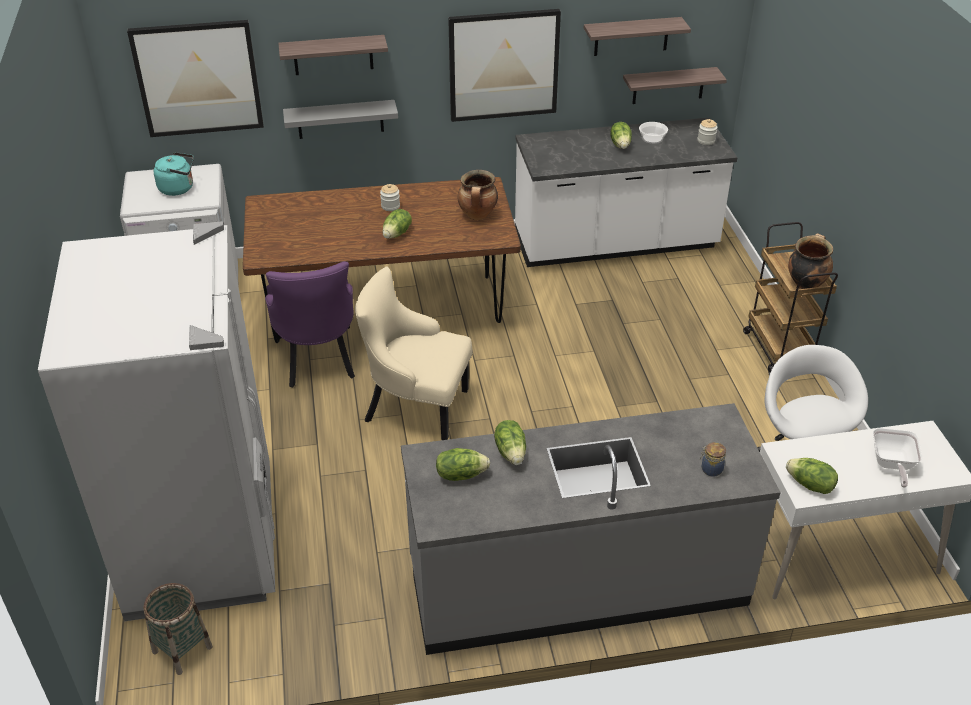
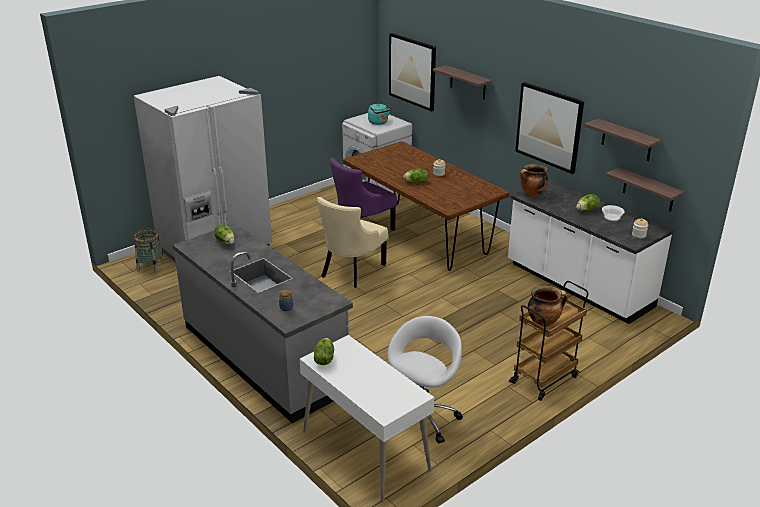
camera: 60 degrees right, 10 degrees down
grey shelf [283,100,398,139] -> none
beige chair [355,267,473,440] -> beige chair turned 135 degrees counterclockwise [317,197,389,288]
cooking pot [458,170,498,220] -> cooking pot moved to [520,164,548,197]
lettuce [494,420,526,465] -> none
frying pan [873,428,922,488] -> none

